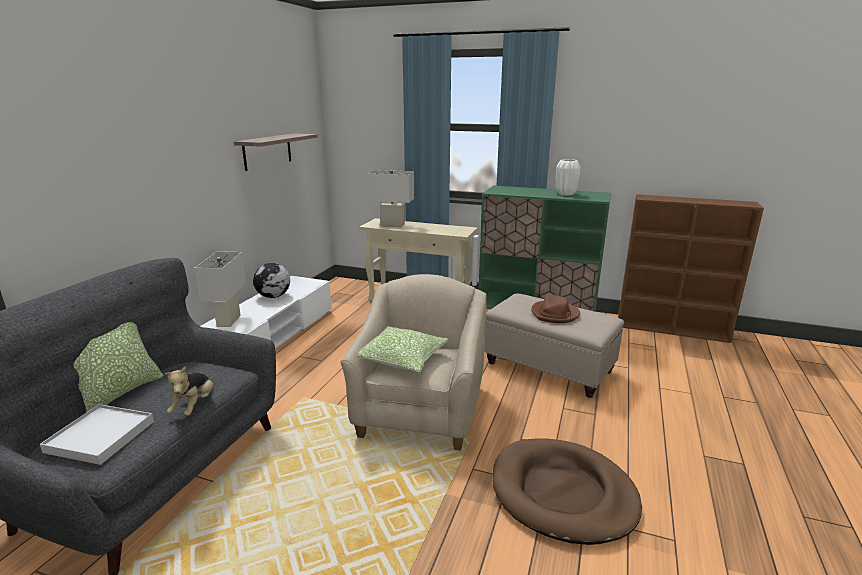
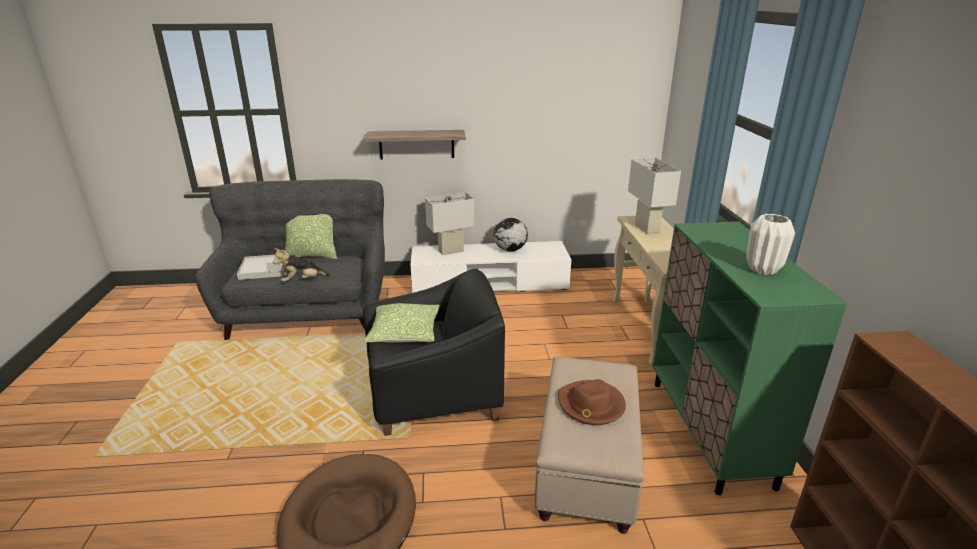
camera: 65 degrees right, 5 degrees up
shelf [234,133,318,171] -> shelf moved to [364,130,466,160]
beige armchair [341,274,487,451] -> black armchair [363,269,505,436]

